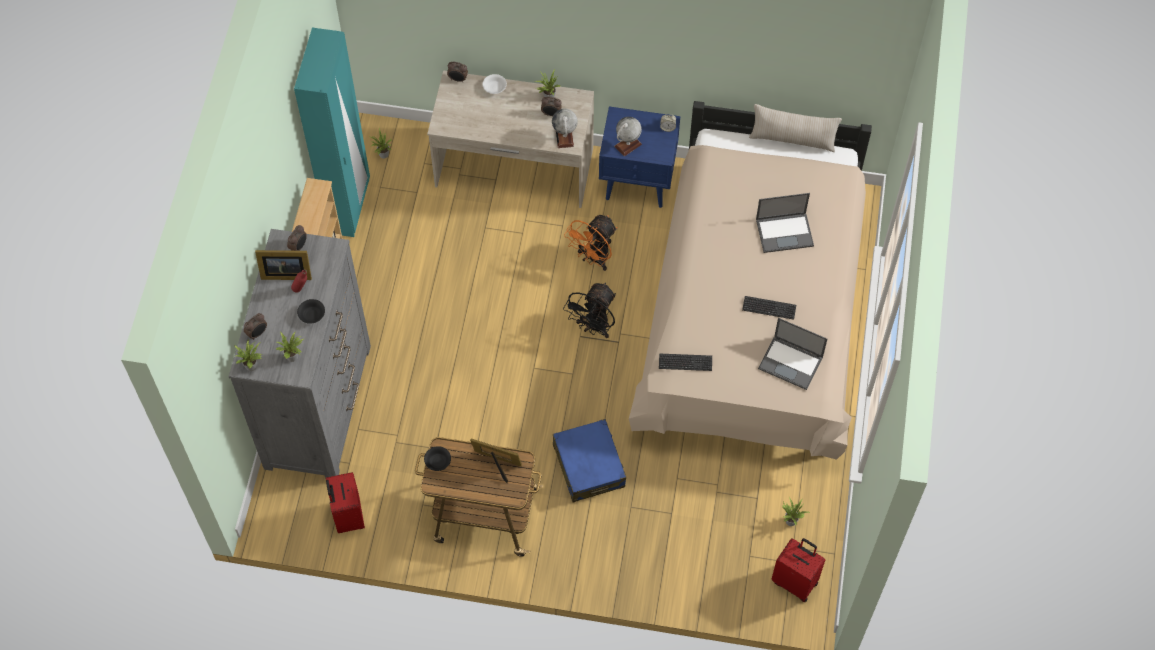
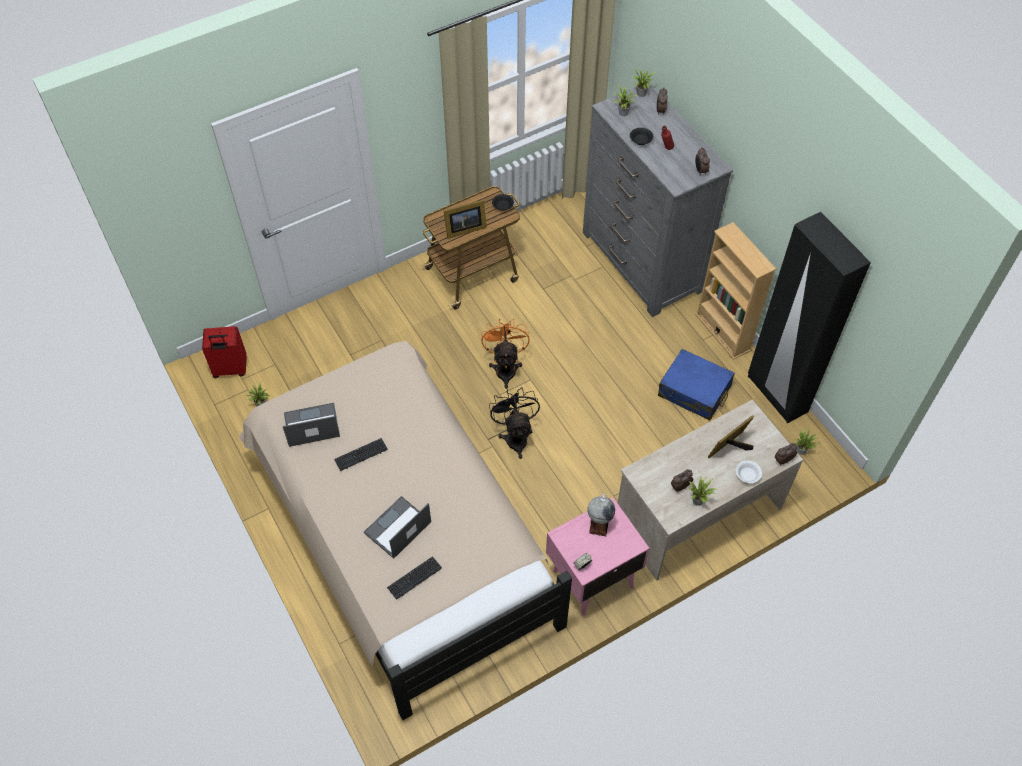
camera: 140 degrees right, 5 degrees down
picture frame [255,250,312,280] -> picture frame moved to [708,415,754,458]
turquoise wardrobe [294,28,370,237] -> black wardrobe [748,212,871,424]
red suitcase [326,472,365,533] -> none
globe [552,109,577,148] -> none
blue suitcase [553,419,626,503] -> blue suitcase moved to [658,349,735,420]
orange fan [564,215,617,271] -> orange fan moved to [481,318,530,389]
blue nightstand [599,106,680,208] -> pink nightstand [546,498,650,616]
keyboard [659,353,712,371] -> keyboard moved to [387,556,442,599]
beige pillow [749,104,842,152] -> none

